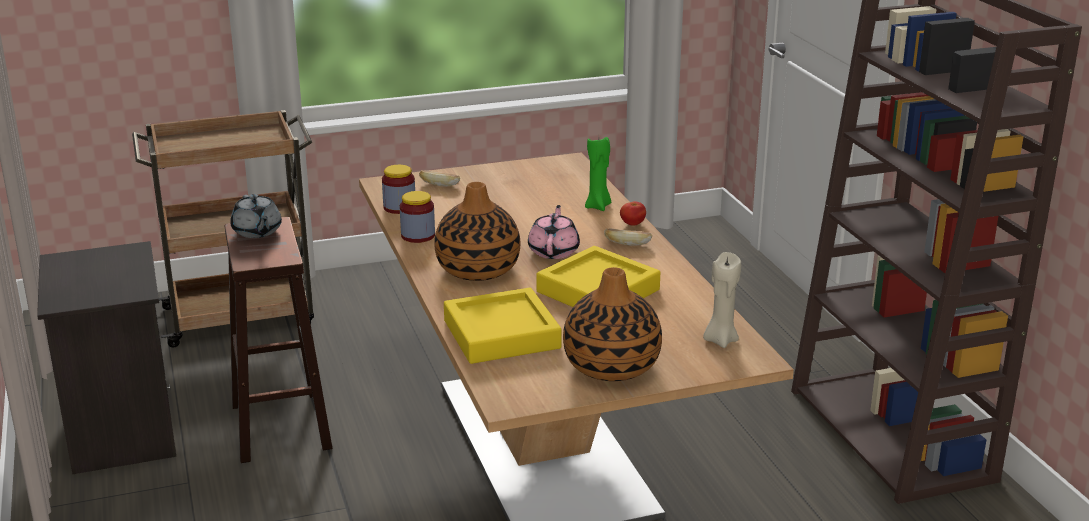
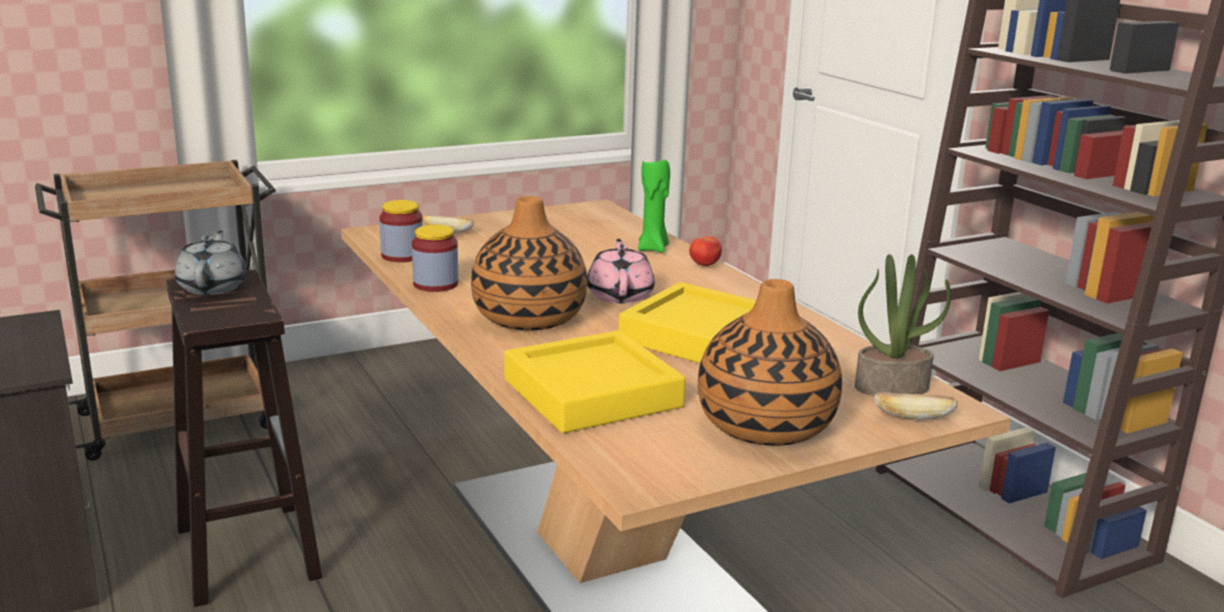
camera: 10 degrees left, 5 degrees down
grey teapot [230,194,282,238] -> grey teapot turned 150 degrees counterclockwise [175,231,247,295]
bread [604,229,652,246] -> bread moved to [874,392,958,420]
beige candle [703,252,741,348] -> potted plant [855,254,951,396]

